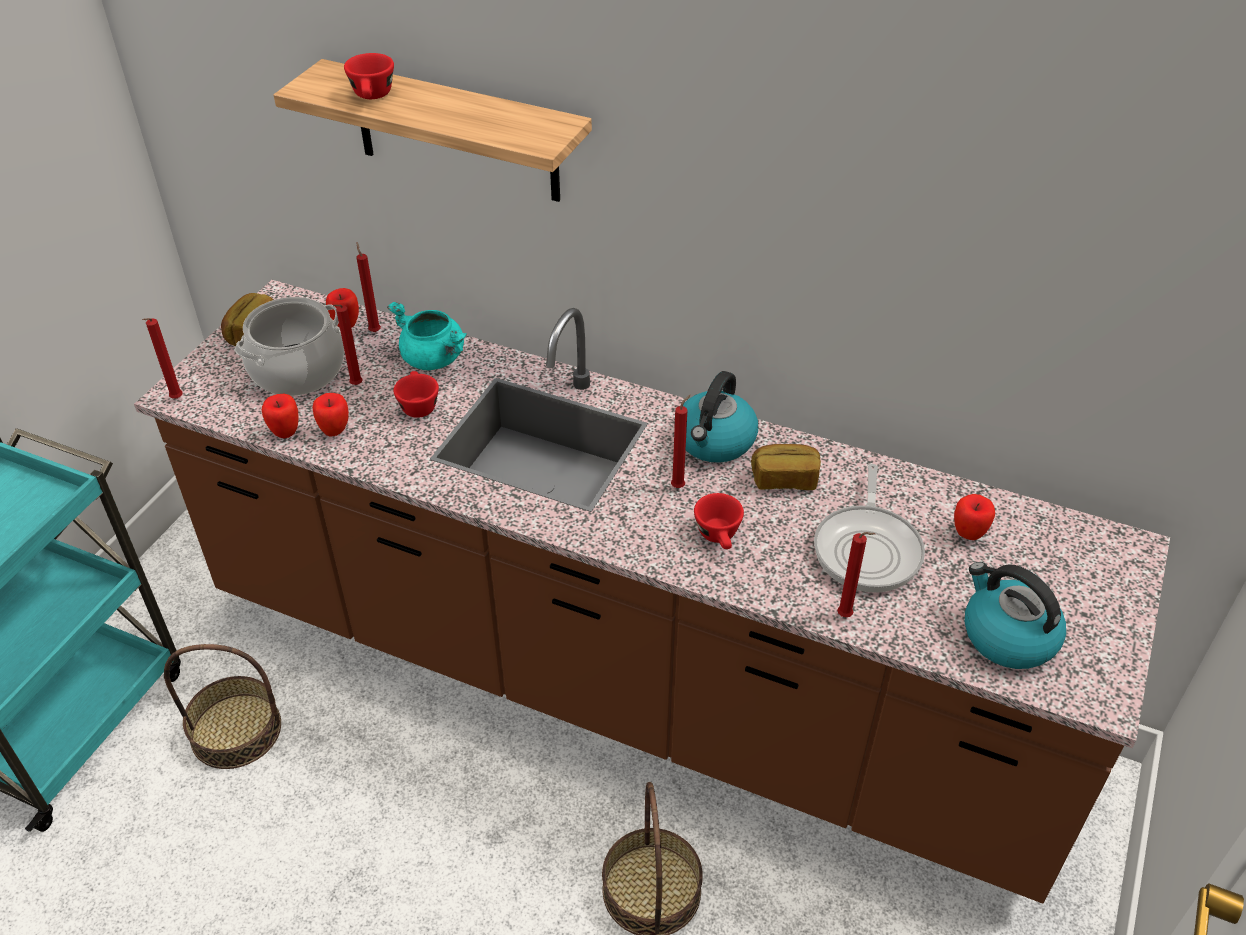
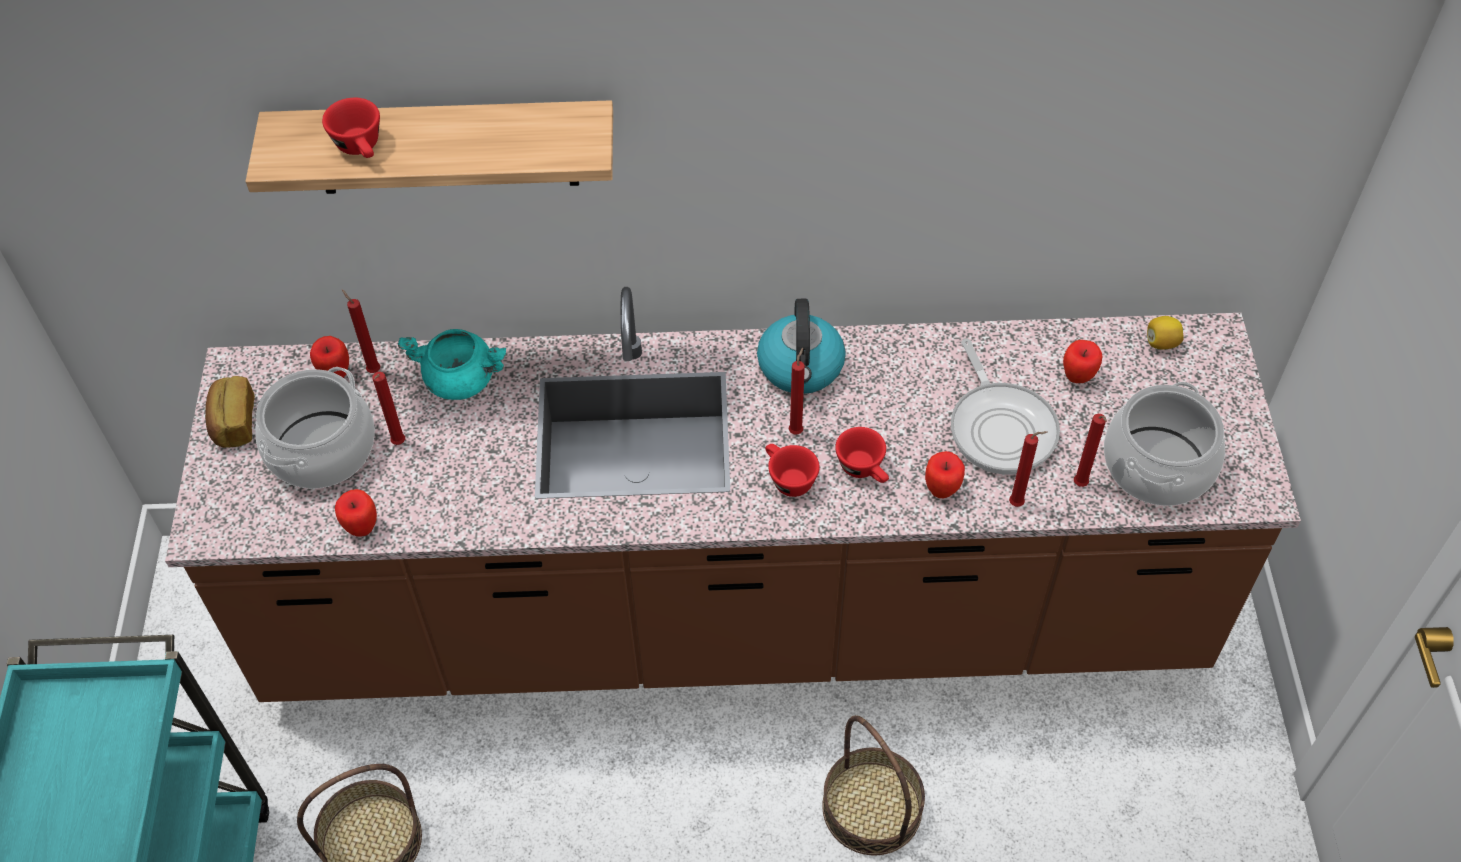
camera: 25 degrees left, 10 degrees up
red candle [142,318,183,399] -> red candle moved to [1074,414,1107,487]
apple [313,393,349,436] -> apple moved to [925,451,965,498]
red cup [393,371,439,418] -> red cup moved to [765,444,820,497]
bread [751,444,821,490] -> none
kettle [965,562,1066,669] -> cooking pot [1104,382,1225,506]
none -> lemon [1147,316,1184,349]

